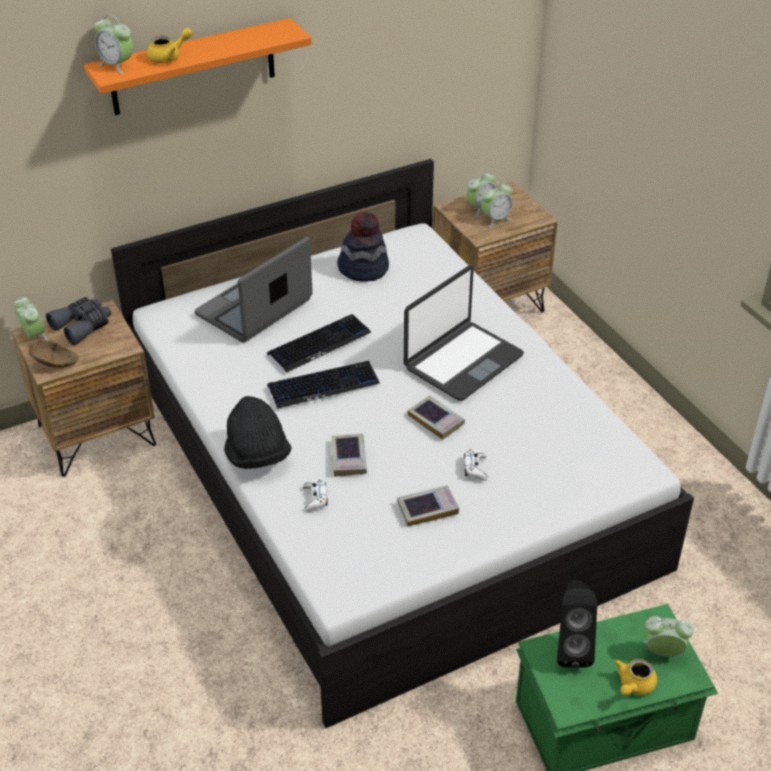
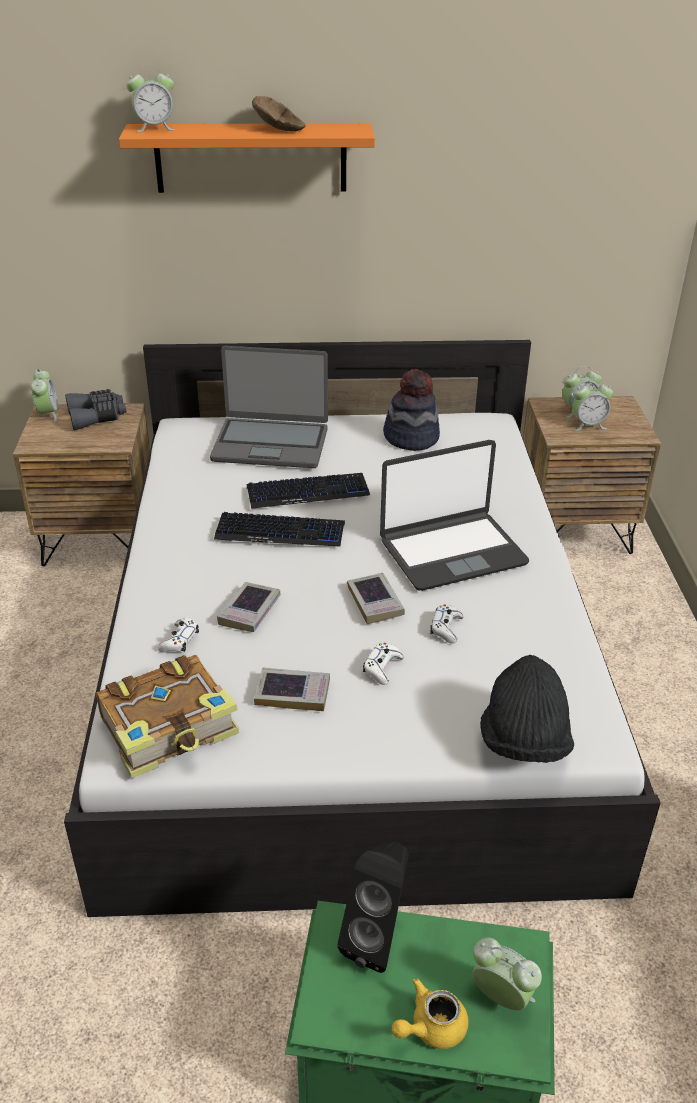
camera: 25 degrees right, 5 degrees down
brown bowl [29,339,79,368] -> brown bowl moved to [252,96,306,132]
alarm clock [94,15,133,74] -> alarm clock turned 75 degrees counterclockwise [126,66,175,132]
yellow teapot [147,28,193,63] -> none
laptop [195,237,313,343] -> laptop turned 150 degrees counterclockwise [210,346,328,468]
black hat [224,396,291,469] -> black hat moved to [480,655,574,763]
none -> book [96,655,239,778]
none -> white game controller [430,605,464,644]

